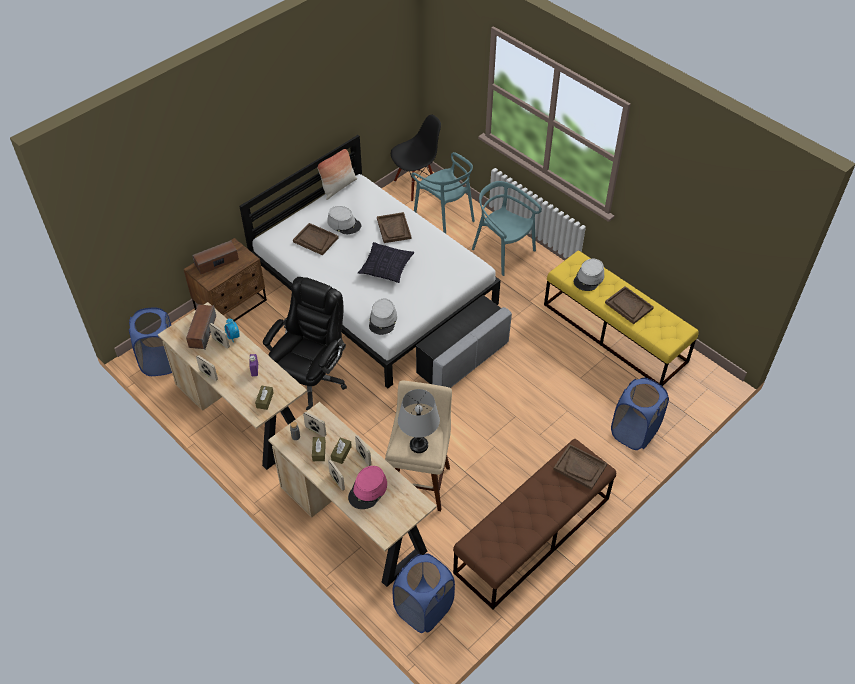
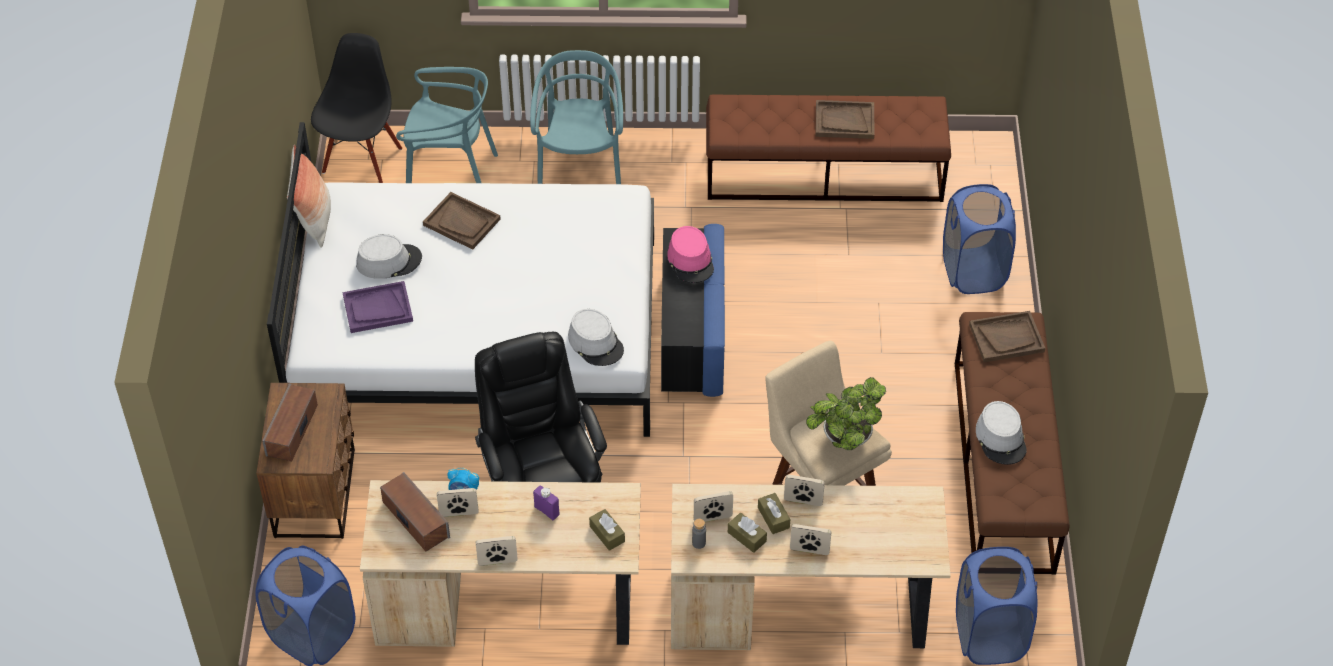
camera: 45 degrees left, 0 degrees up
brown tray [293,223,339,255] -> purple tray [342,281,413,333]
pink hat [348,466,387,509] -> pink hat moved to [667,226,714,283]
pillow [358,242,414,283] -> none
grey table lamp [398,389,440,453] -> potted plant [806,377,886,450]
grey ottoman [416,295,512,388] -> blue ottoman [661,224,725,397]
turquoise chair [472,181,542,276] -> turquoise chair turned 90 degrees clockwise [530,50,623,184]
yellow bench [544,251,699,386] -> brown bench [706,95,951,202]
grey hat [573,259,604,291] -> grey hat moved to [976,401,1027,465]

